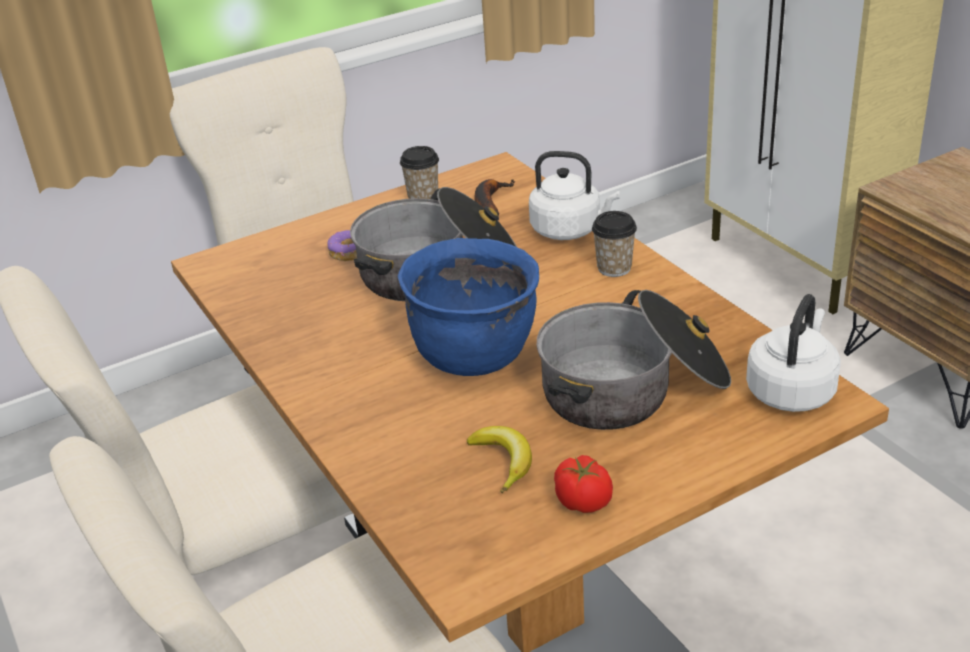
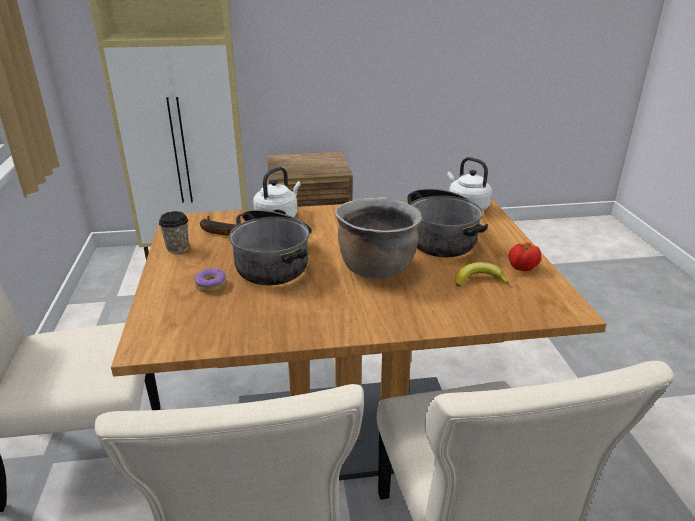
camera: 70 degrees left, 5 degrees down
blue cooking pot [398,238,539,376] -> brown cooking pot [335,197,422,279]
cup [592,211,637,277] -> none

